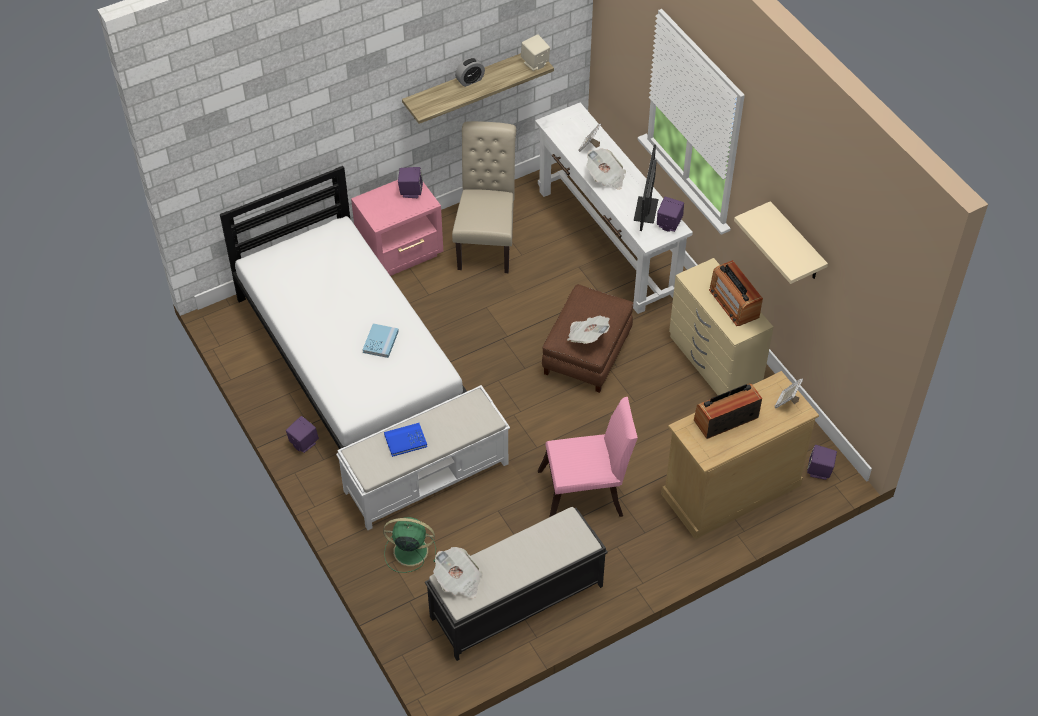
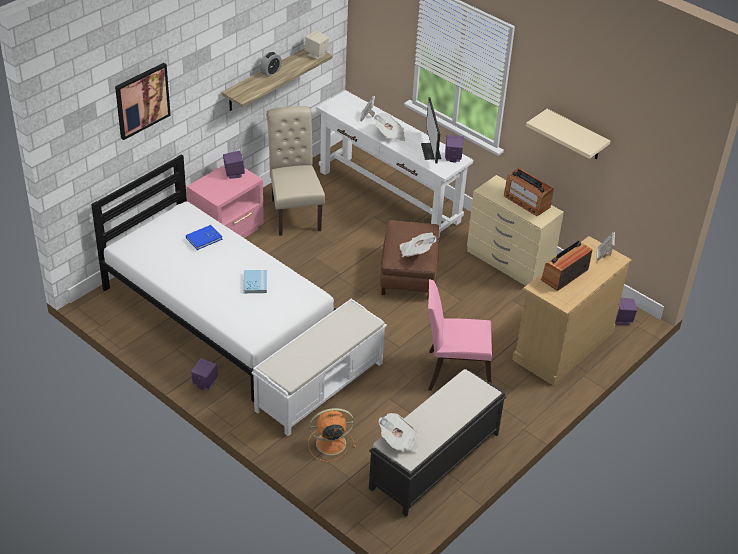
camera: 20 degrees left, 10 degrees down
green fan [383,517,436,573] -> orange fan [308,408,356,462]
blue book [384,423,427,457] -> blue book moved to [186,225,222,250]
pink chair [538,397,638,517] -> pink chair turned 150 degrees counterclockwise [428,280,492,391]
none -> picture [115,63,171,140]

